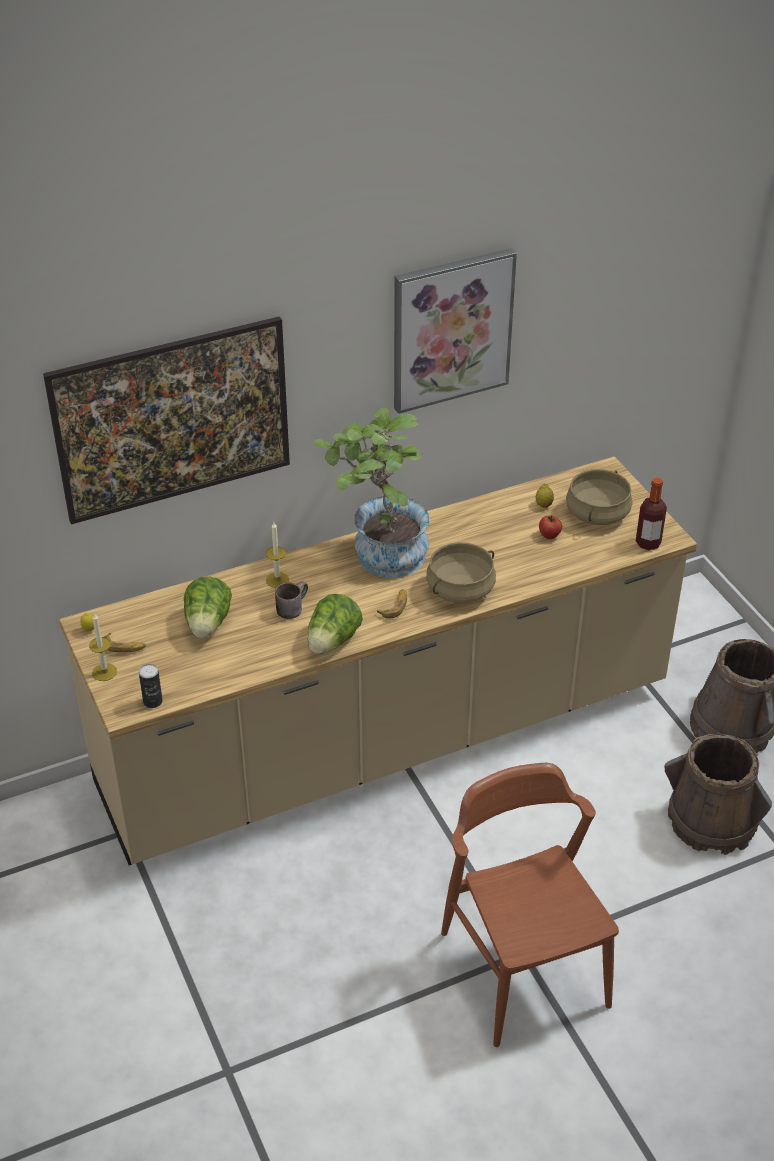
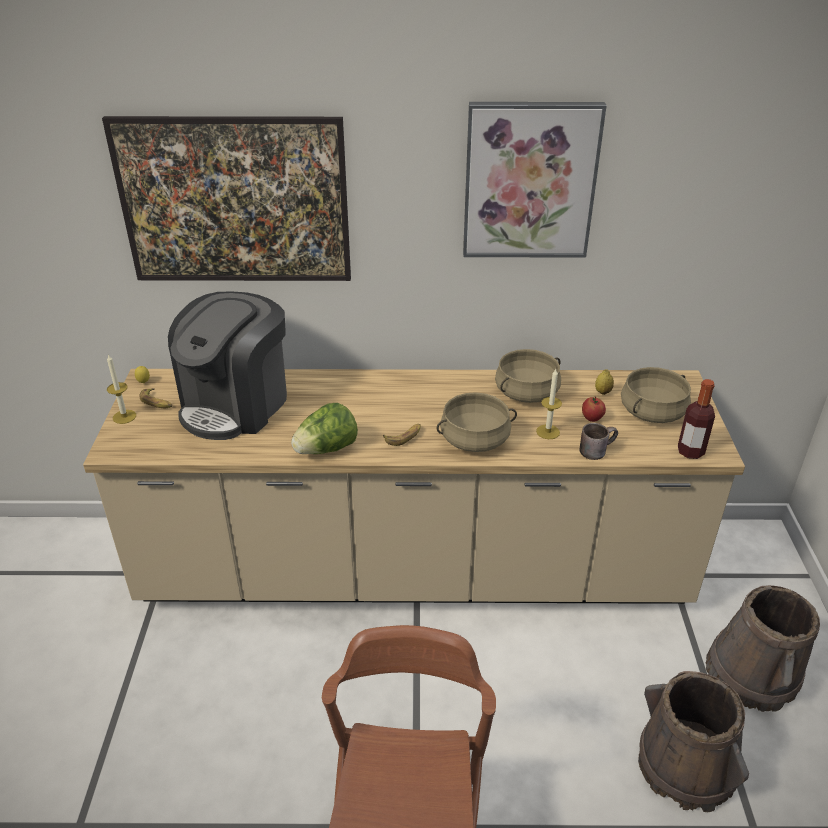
camera: 25 degrees right, 5 degrees down
can [139,664,163,708] -> none
lettuce [184,577,232,638] -> coffee machine [168,291,287,440]
candle [266,522,289,588] -> candle moved to [536,369,562,439]
brown mug [275,581,308,619] -> brown mug moved to [580,423,618,460]
potted plant [314,408,429,578] -> none
none -> beige cooking pot [495,349,561,403]

